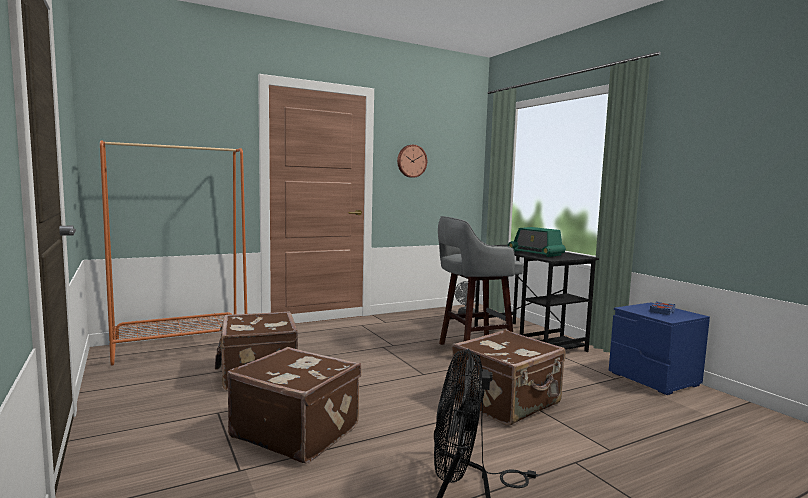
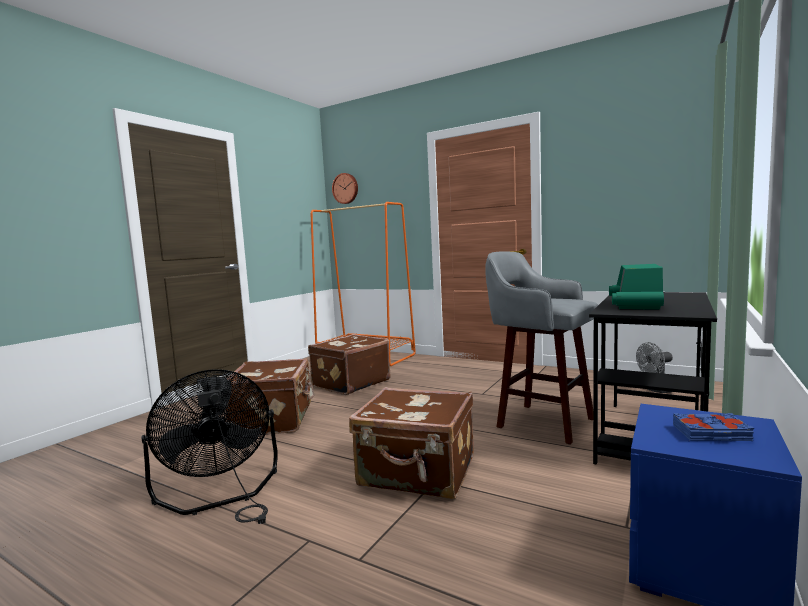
camera: 60 degrees right, 0 degrees up
wall clock [397,145,427,178] -> wall clock moved to [332,173,358,204]

